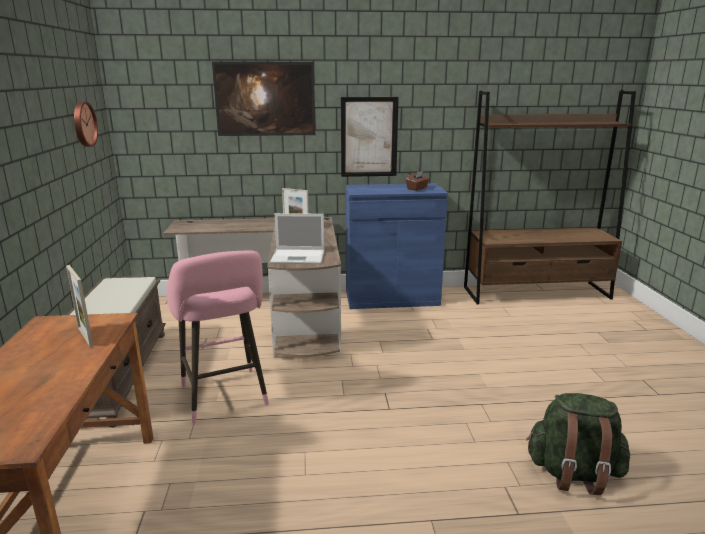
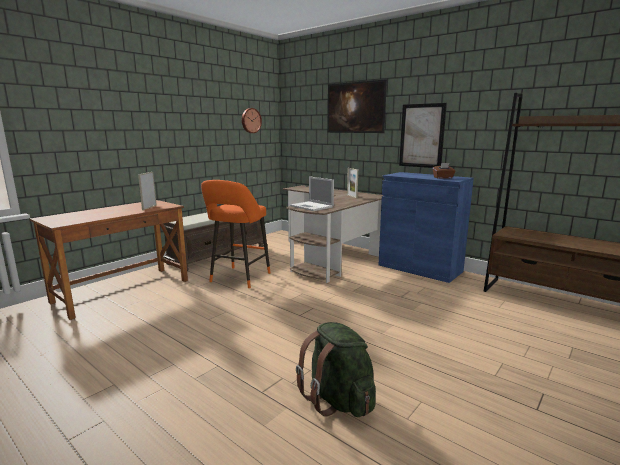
camera: 45 degrees right, 5 degrees down
pink stool [167,250,269,423] -> orange stool [201,180,271,288]

